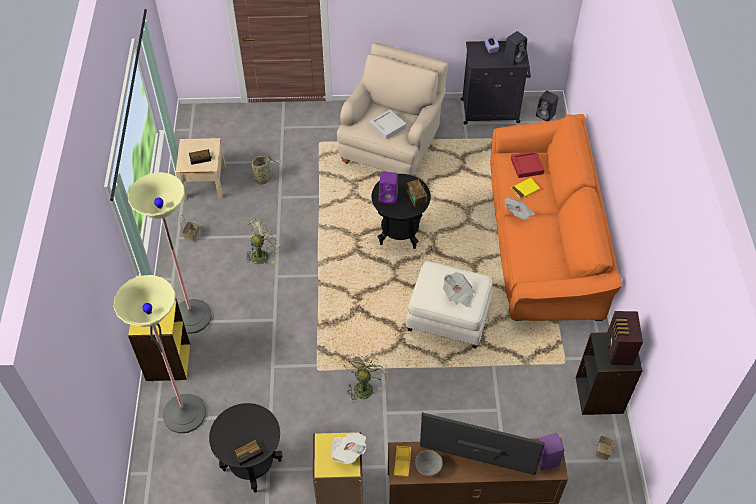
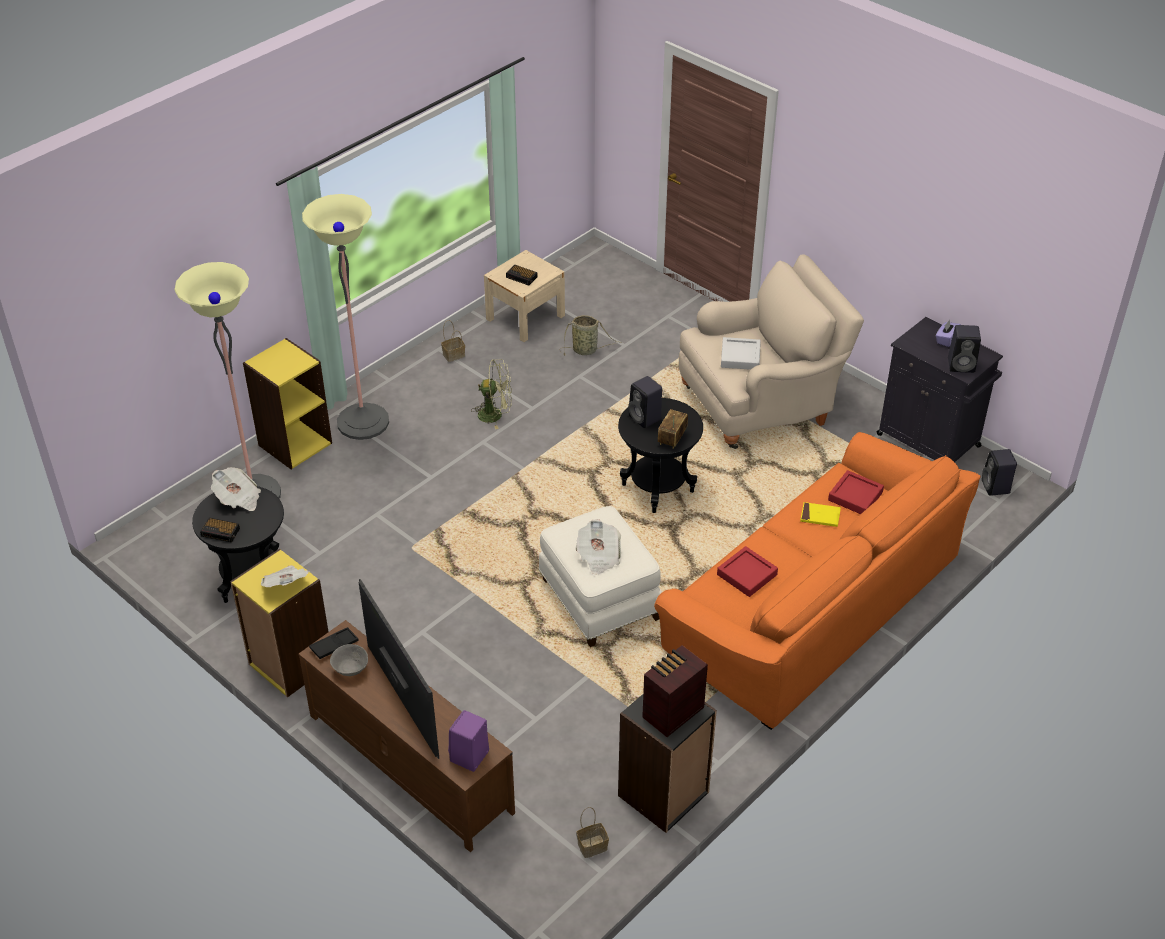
camera: 45 degrees right, 10 degrees down
green fan [344,353,387,403] -> none
purple speaker [379,171,398,204] -> black speaker [628,376,662,428]
yellow tray [394,446,411,477] -> black tray [309,627,359,659]
newspaper [504,197,535,220] -> newspaper moved to [211,467,261,511]
none -> red tray [717,546,778,597]

